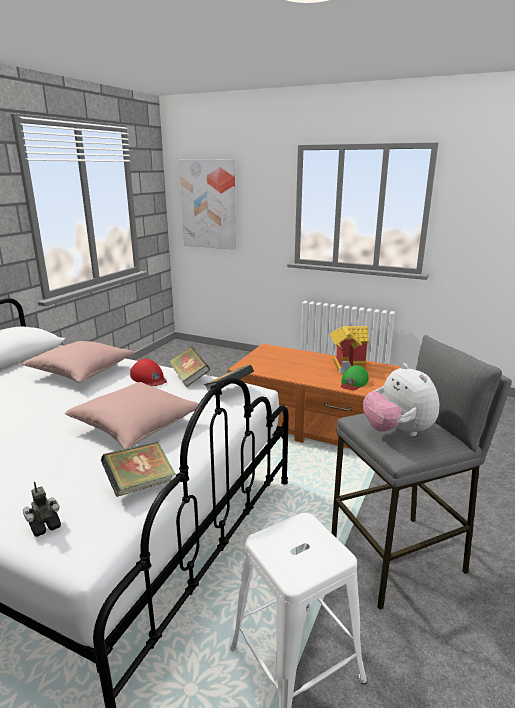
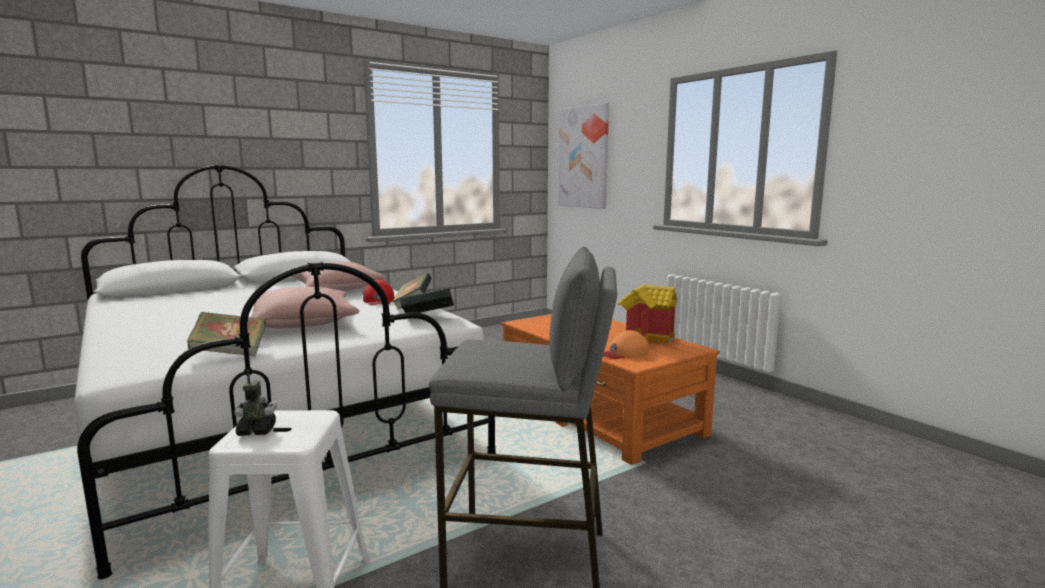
camera: 30 degrees right, 10 degrees down
toy robot [23,481,61,537] -> toy robot moved to [234,370,277,436]
green cap [341,365,369,390] -> orange cap [603,330,649,359]
plush toy [363,363,439,436] -> none

